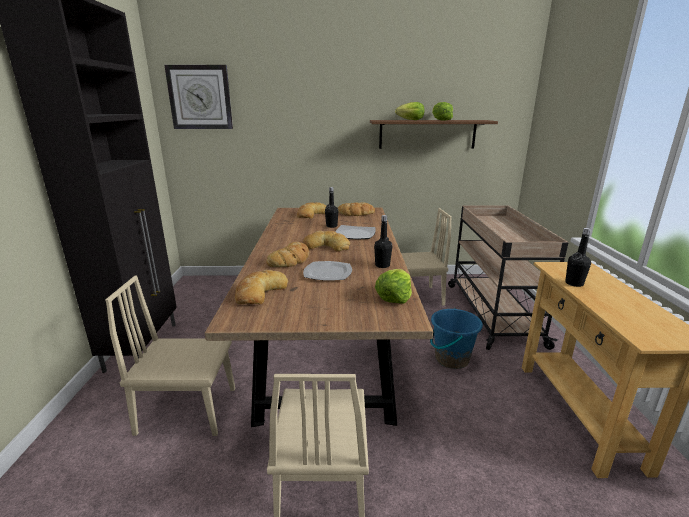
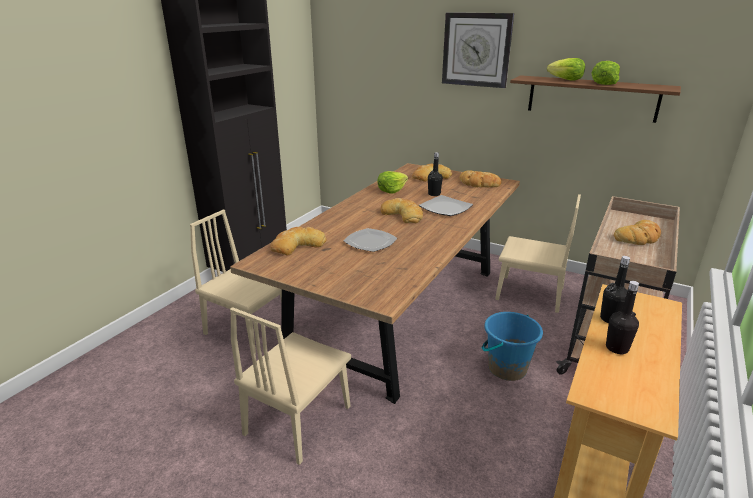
camera: 30 degrees right, 5 degrees up
wall clock [164,65,233,129] -> wall clock moved to [442,12,514,88]
bread [266,242,309,267] -> bread moved to [614,220,661,245]
black bottle [374,215,392,268] -> black bottle moved to [606,281,639,354]
lettuce [375,269,412,303] -> lettuce moved to [377,171,408,194]

